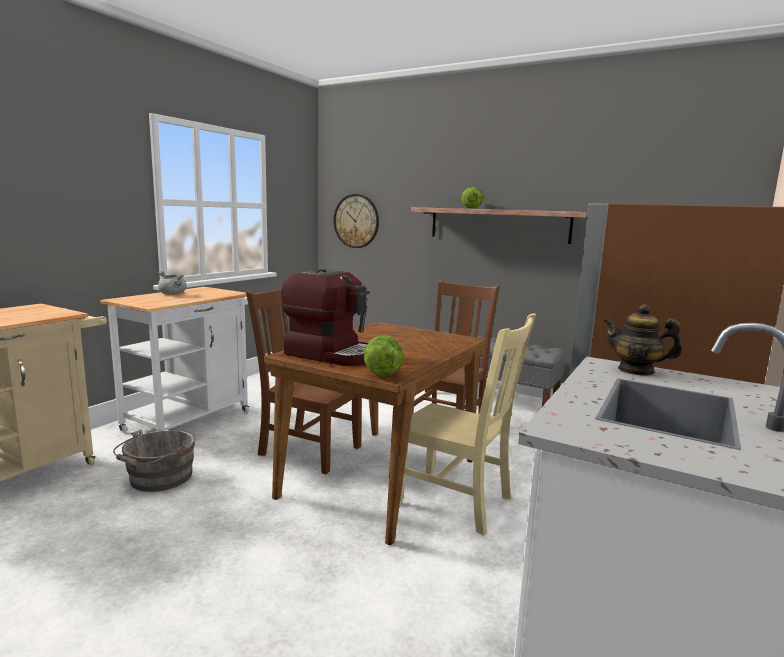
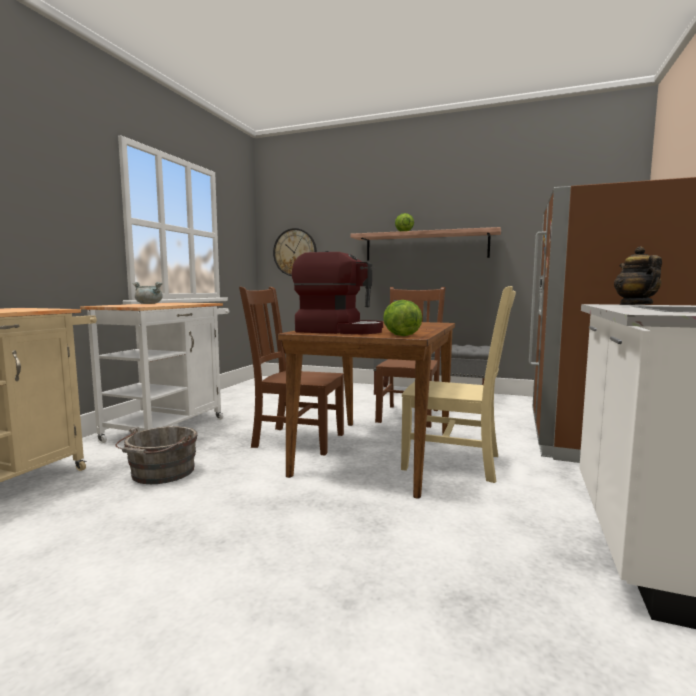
camera: 10 degrees left, 5 degrees down
teapot [603,304,682,376] -> teapot turned 75 degrees clockwise [614,246,662,305]

